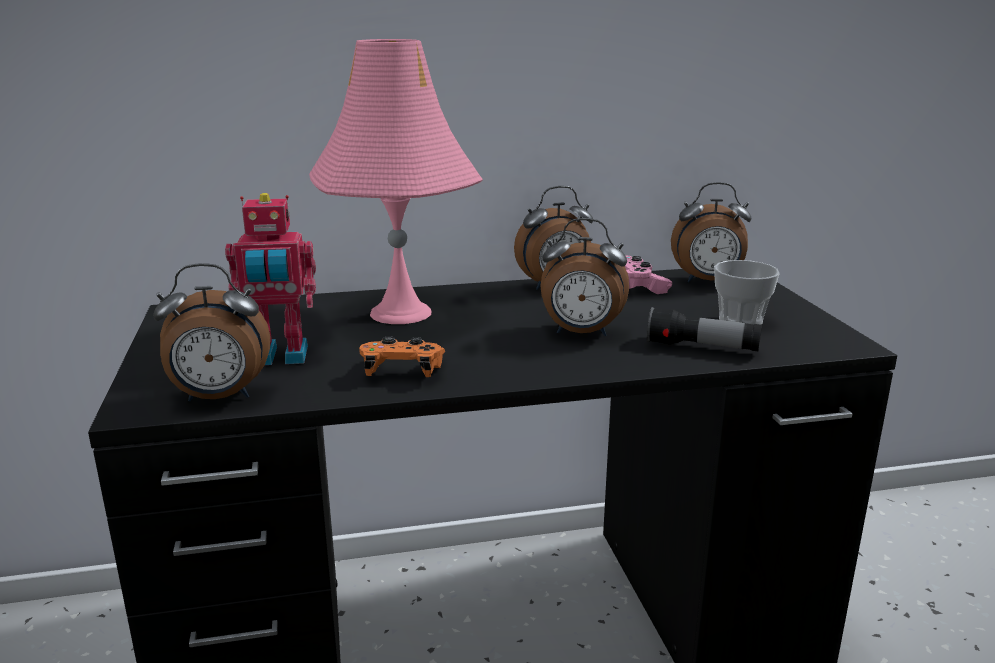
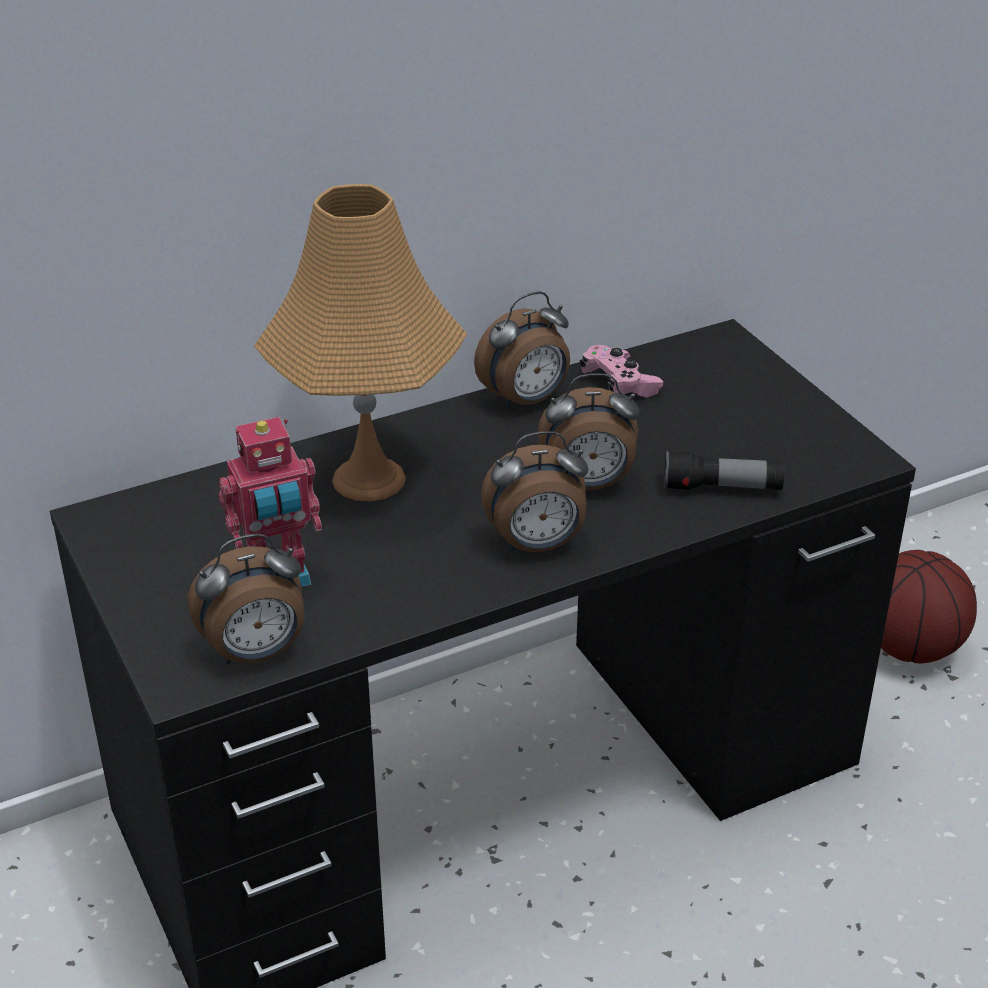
camera: 15 degrees left, 15 degrees up
pink table lamp [309,39,483,324] -> orange table lamp [254,184,467,501]
orange game controller [359,336,445,377] -> none
alarm clock [671,182,751,282] -> alarm clock moved to [481,431,588,552]
cup [714,260,780,324] -> none
none -> basketball [881,550,977,663]

